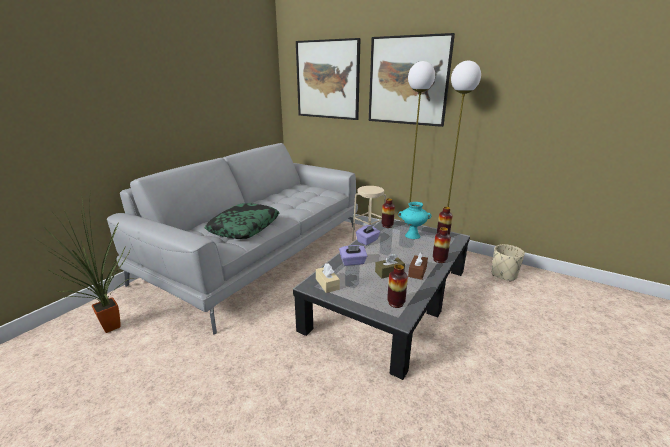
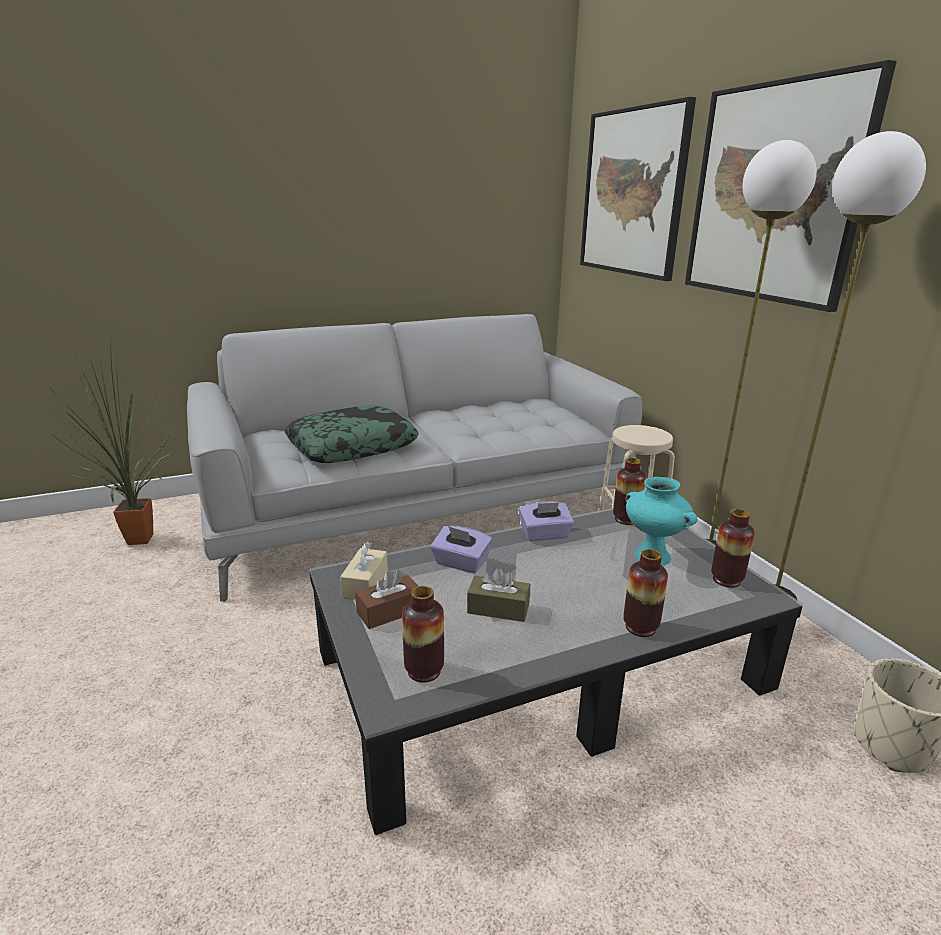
camera: 35 degrees right, 0 degrees up
brown tissue box [408,252,428,280] -> brown tissue box moved to [355,570,418,629]

